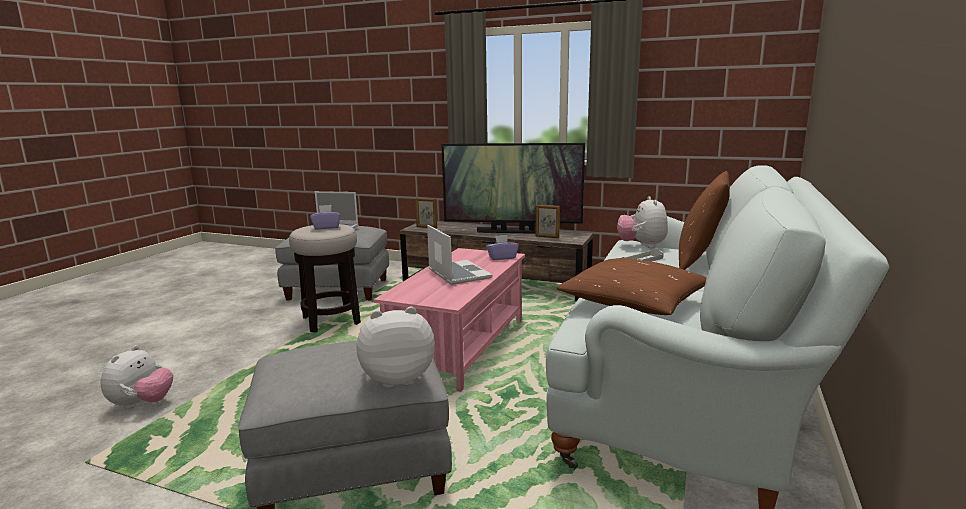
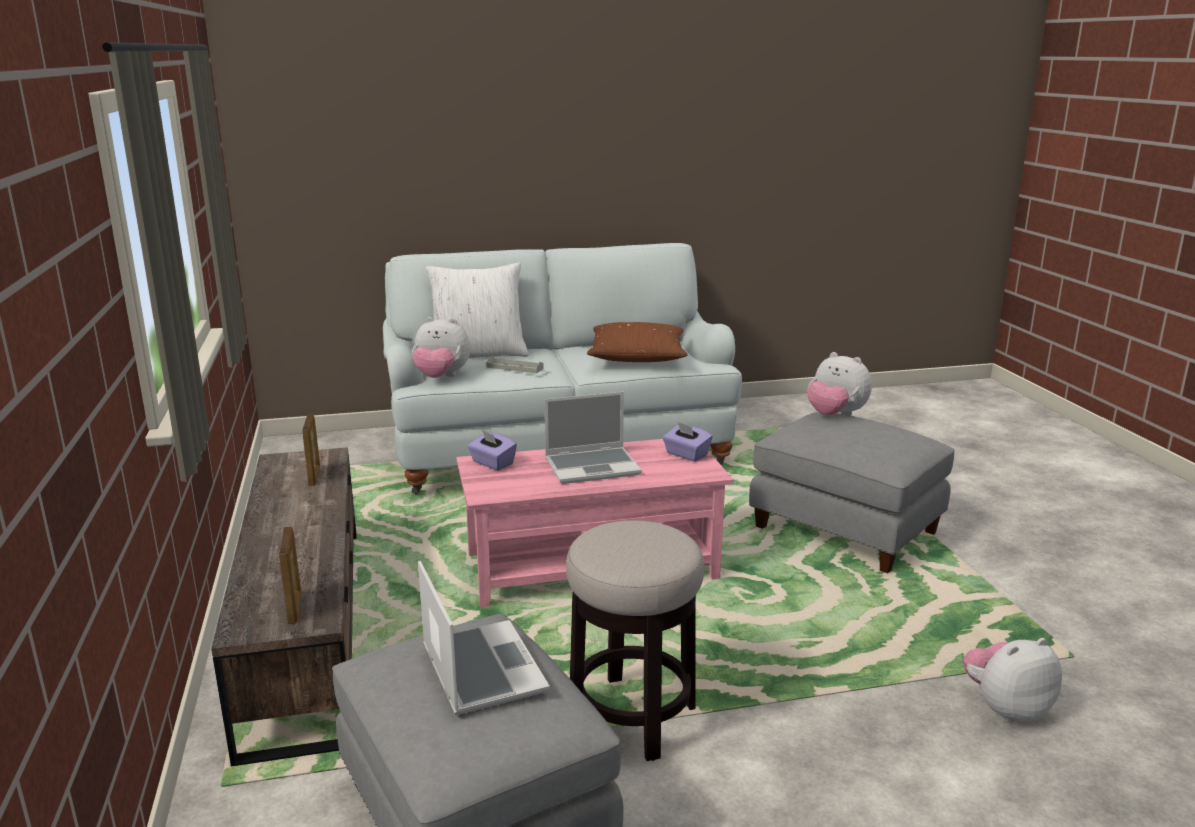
camera: 125 degrees left, 5 degrees up
purple tissue box [310,205,340,229] -> purple tissue box moved to [663,422,713,461]
laptop [427,225,492,285] -> laptop turned 135 degrees counterclockwise [544,392,641,484]
television [441,143,585,234] -> none
plush toy [617,196,668,248] -> plush toy turned 45 degrees clockwise [412,317,470,378]
brown pillow [679,171,730,270] -> white pillow [426,263,529,358]

